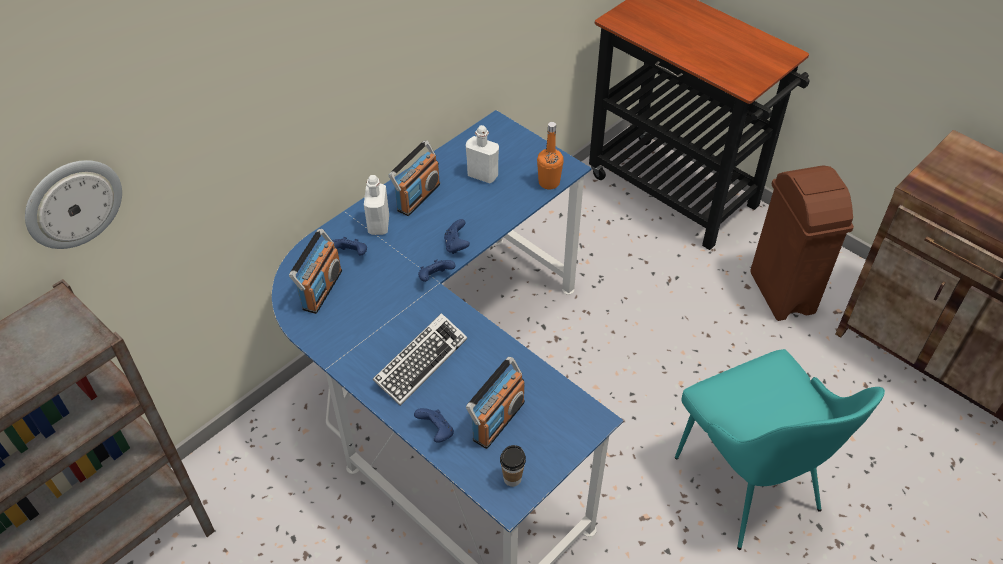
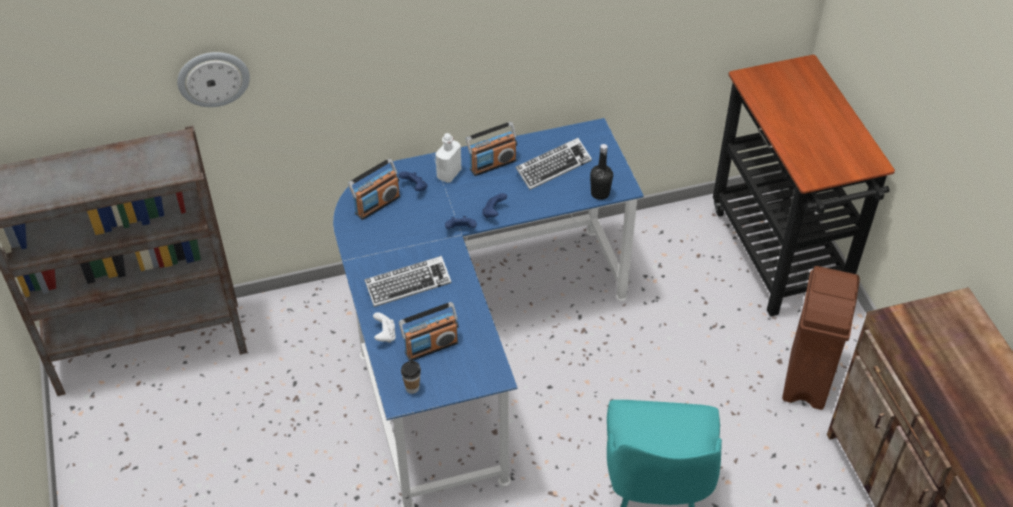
camera: 30 degrees right, 0 degrees up
blue game controller [414,408,454,443] -> white game controller [373,312,396,343]
white bottle [466,125,499,183] -> keyboard [516,138,592,190]
orange bottle [537,122,564,189] -> black bottle [590,144,613,200]

